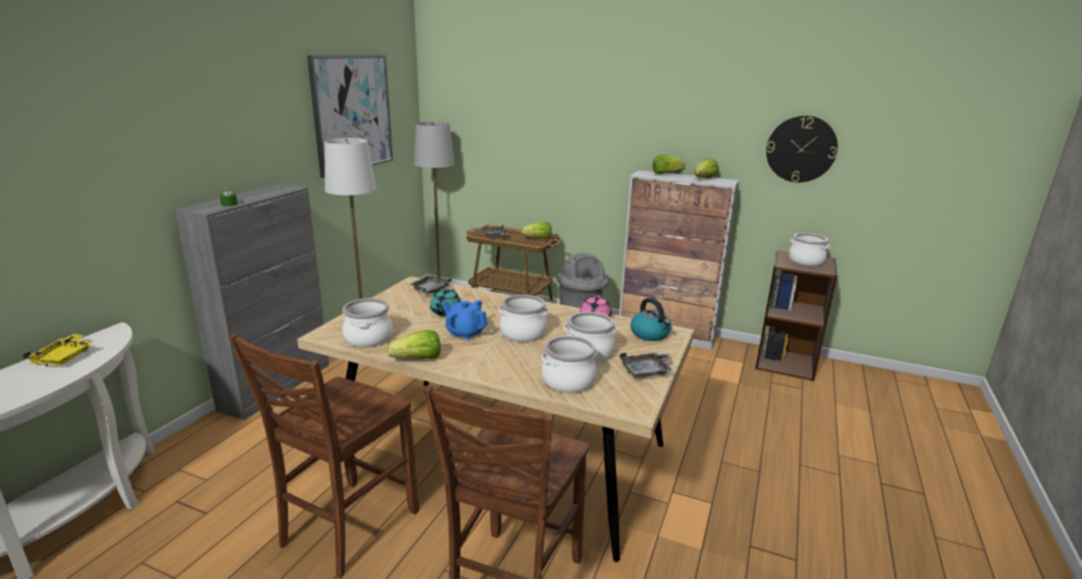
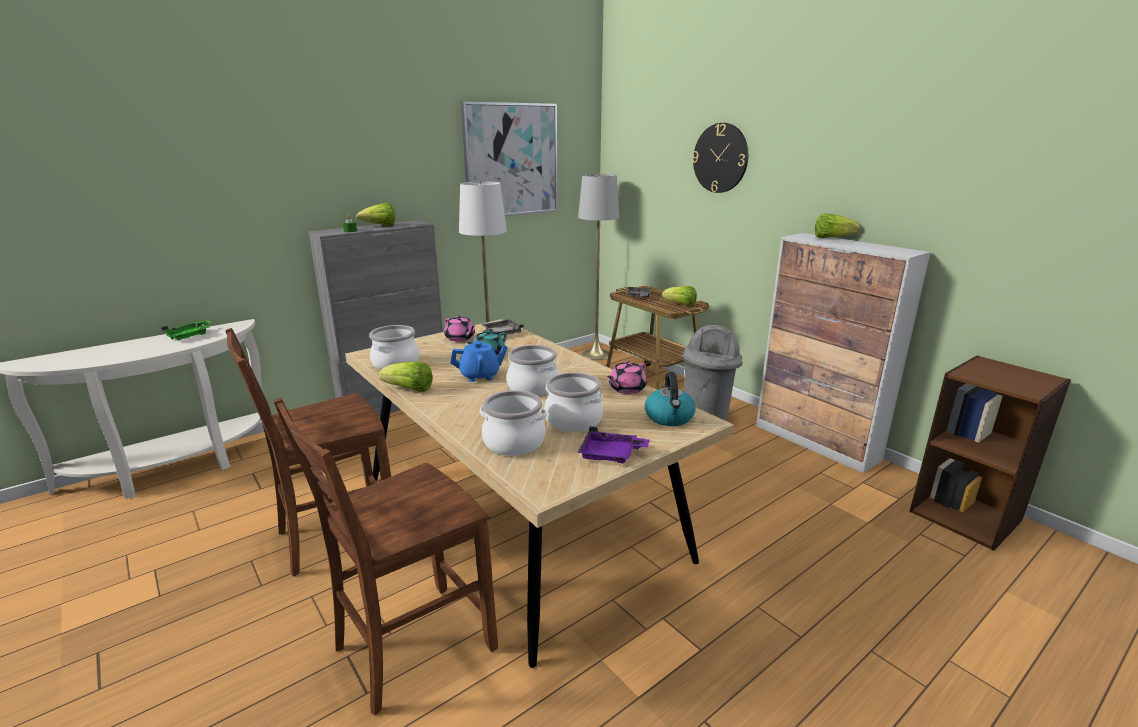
camera: 30 degrees right, 0 degrees up
yellow tray [23,334,95,366] -> green tray [161,320,211,340]
blue teapot [442,300,488,340] -> blue teapot turned 105 degrees clockwise [450,340,508,382]
grey tray [620,352,673,379] -> purple tray [577,426,650,464]
lettuce [694,158,719,179] -> lettuce moved to [356,203,395,226]
wall clock [766,115,838,183] -> wall clock moved to [692,123,748,193]
cooking pot [789,233,830,266] -> none
none -> pink teapot [444,315,475,342]

